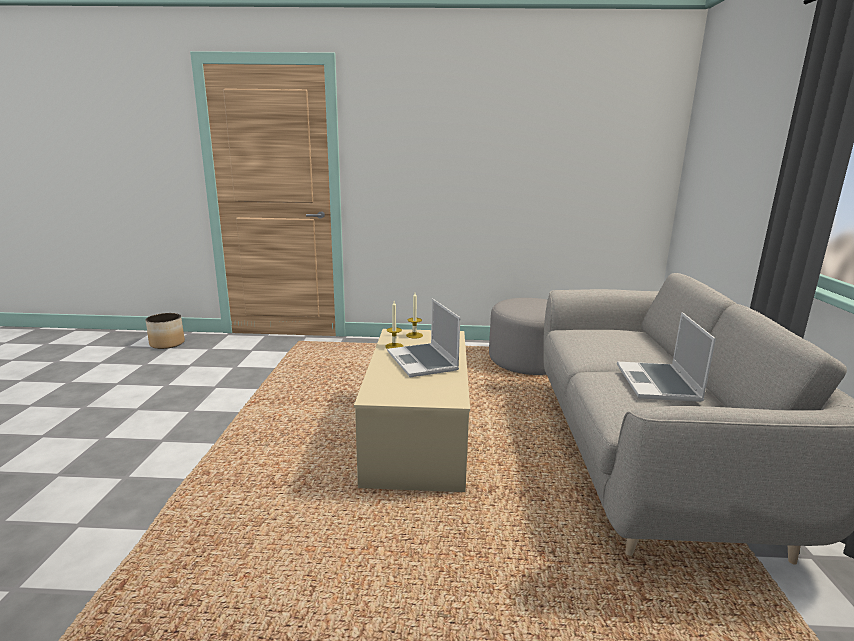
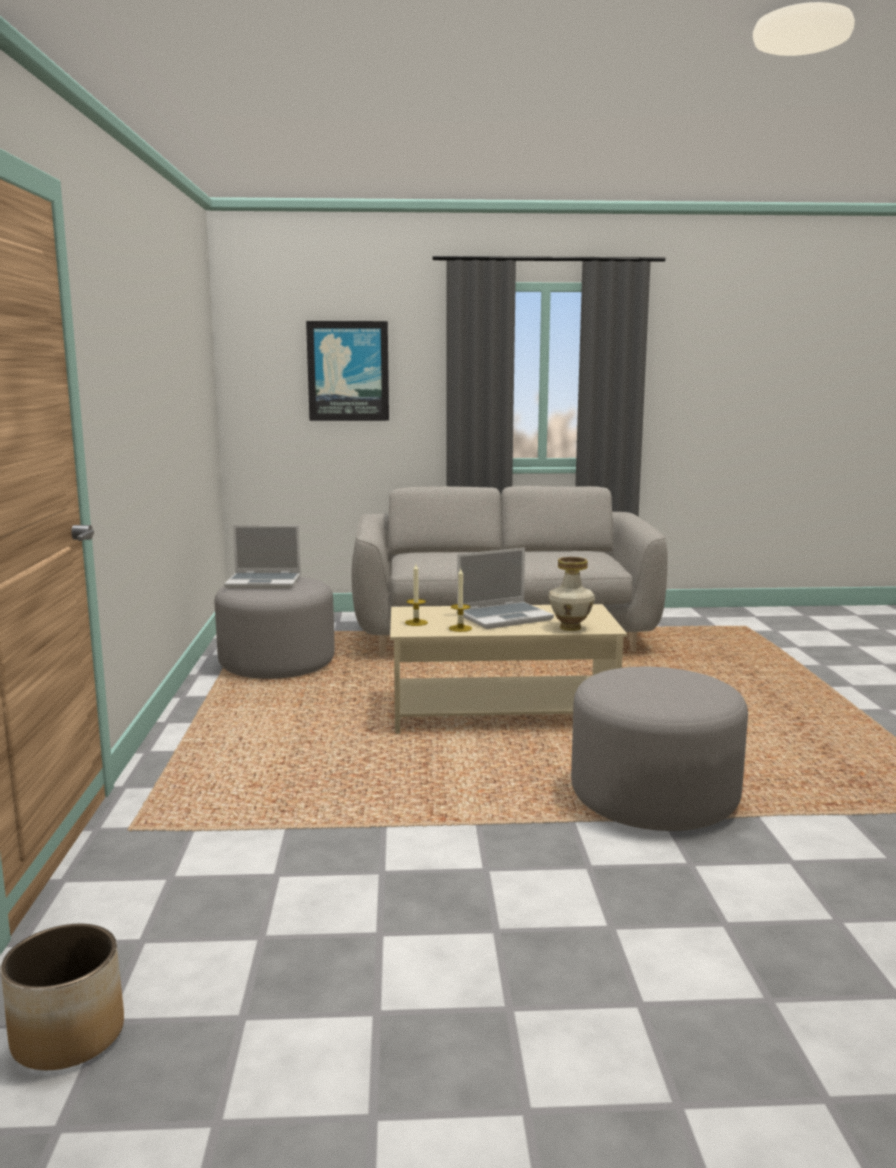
camera: 95 degrees left, 5 degrees down
laptop [617,312,716,402] -> laptop moved to [224,525,301,588]
none -> picture [306,321,389,421]
none -> vase [548,557,595,631]
none -> grey ottoman [571,667,748,831]

